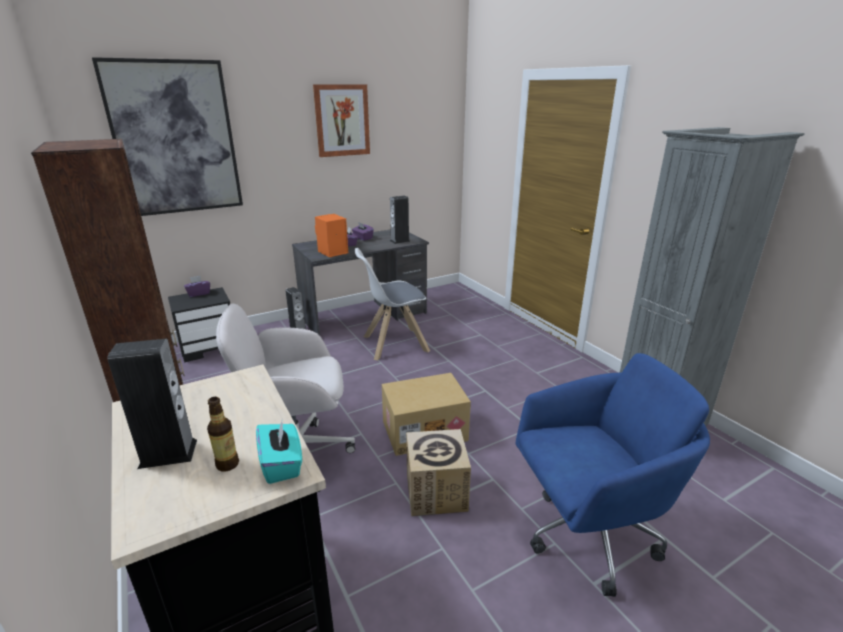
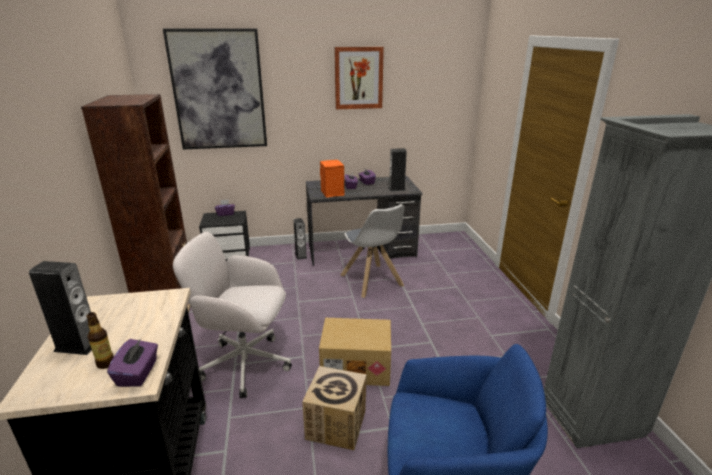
camera: 20 degrees right, 0 degrees up
turquoise tissue box [256,421,302,484] -> purple tissue box [107,338,158,387]
chair [355,248,430,361] -> chair turned 120 degrees counterclockwise [340,204,405,298]

